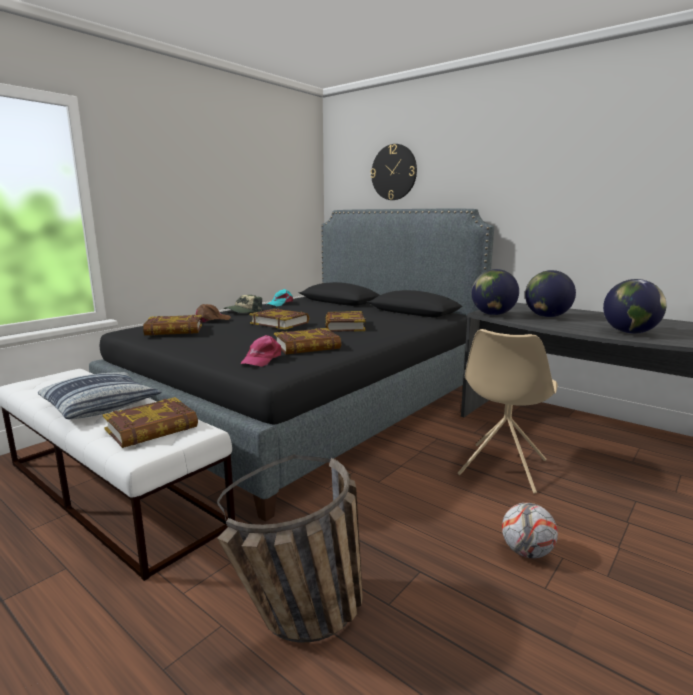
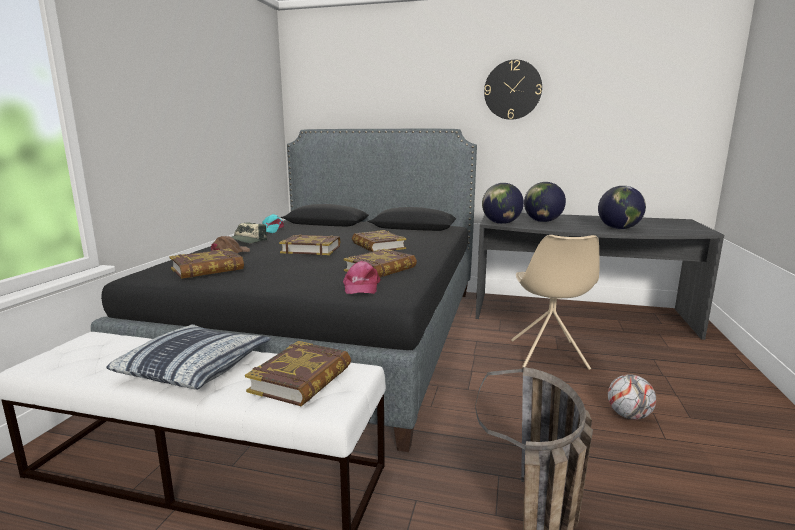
camera: 25 degrees left, 0 degrees up
wall clock [371,144,417,200] -> wall clock moved to [484,60,542,120]

